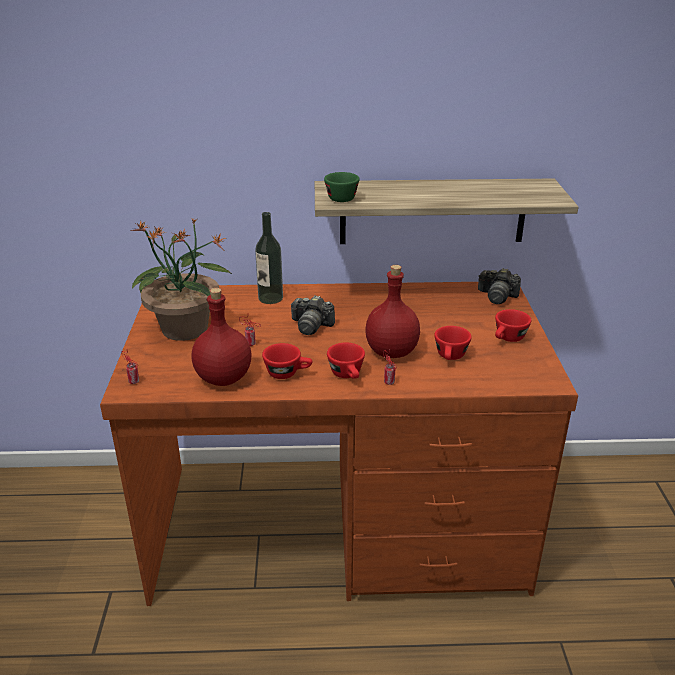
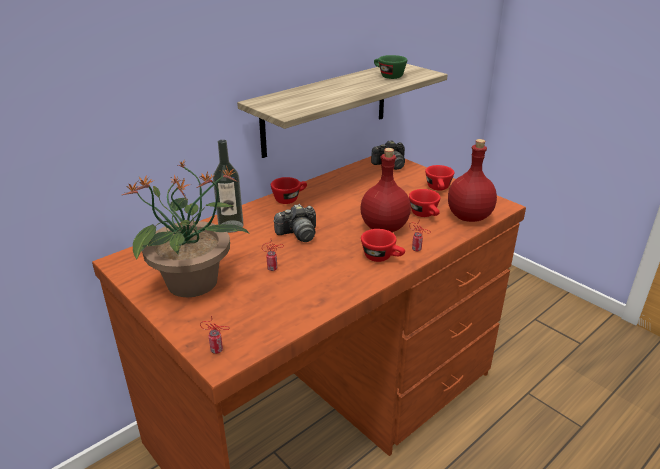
camera: 40 degrees left, 0 degrees up
red bottle [191,288,251,386] -> red bottle moved to [448,139,497,222]
red cup [262,343,313,379] -> red cup moved to [271,177,307,204]
green cup [324,172,359,202] -> green cup moved to [374,55,407,79]

